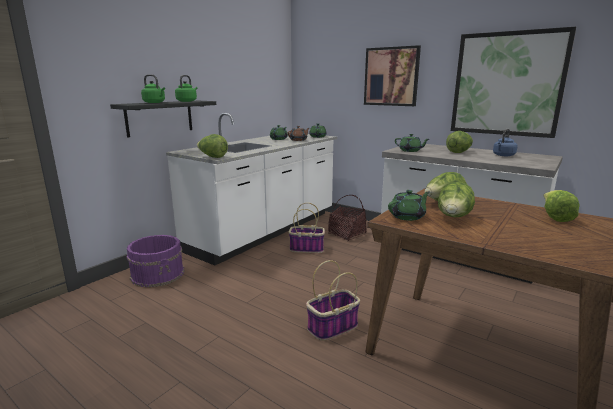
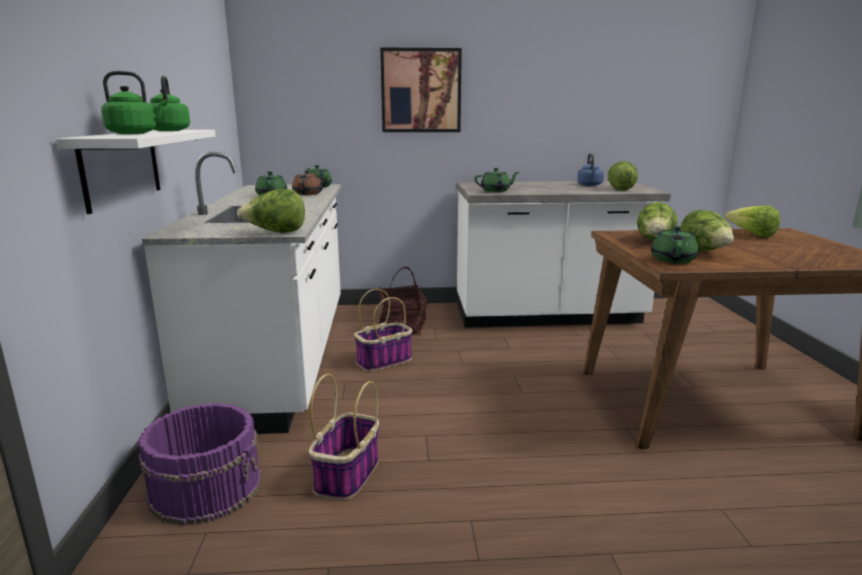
camera: 40 degrees left, 0 degrees up
black shelf [110,101,216,138] -> white shelf [56,130,216,214]
basket [306,260,360,341] -> basket moved to [309,374,379,500]
lettuce [446,131,473,153] -> lettuce moved to [608,161,638,191]
picture [451,27,576,138] -> none

